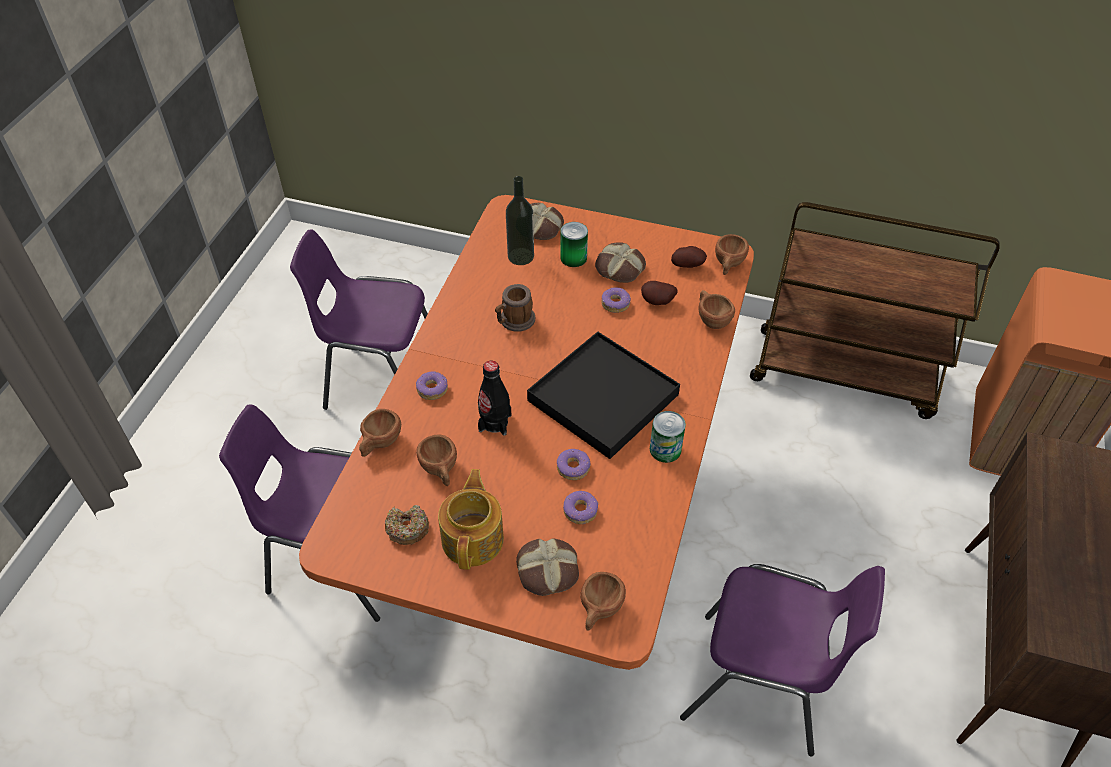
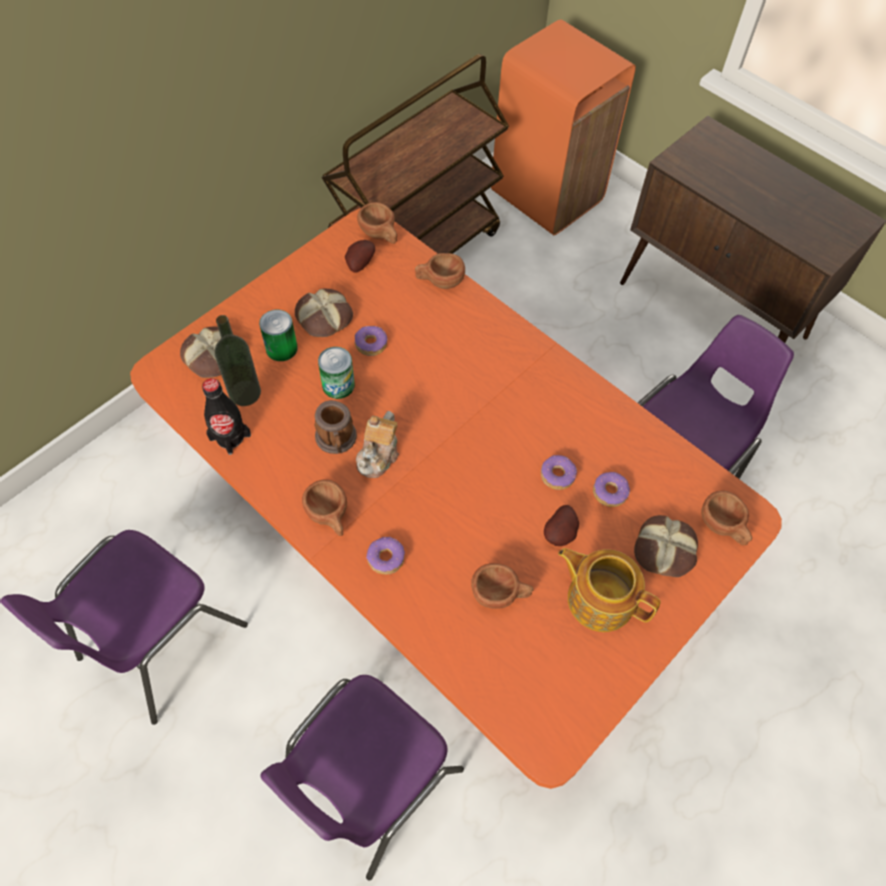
camera: 65 degrees left, 10 degrees up
brown cup [359,409,401,457] -> brown cup moved to [302,479,347,536]
donut [385,505,429,545] -> none
black bottle [478,361,511,436] -> black bottle moved to [202,378,251,455]
black tray [527,332,680,459] -> none
potato [641,281,678,305] -> potato moved to [544,505,579,546]
can [650,411,686,463] -> can moved to [318,347,355,399]
none -> teapot [356,411,399,478]

